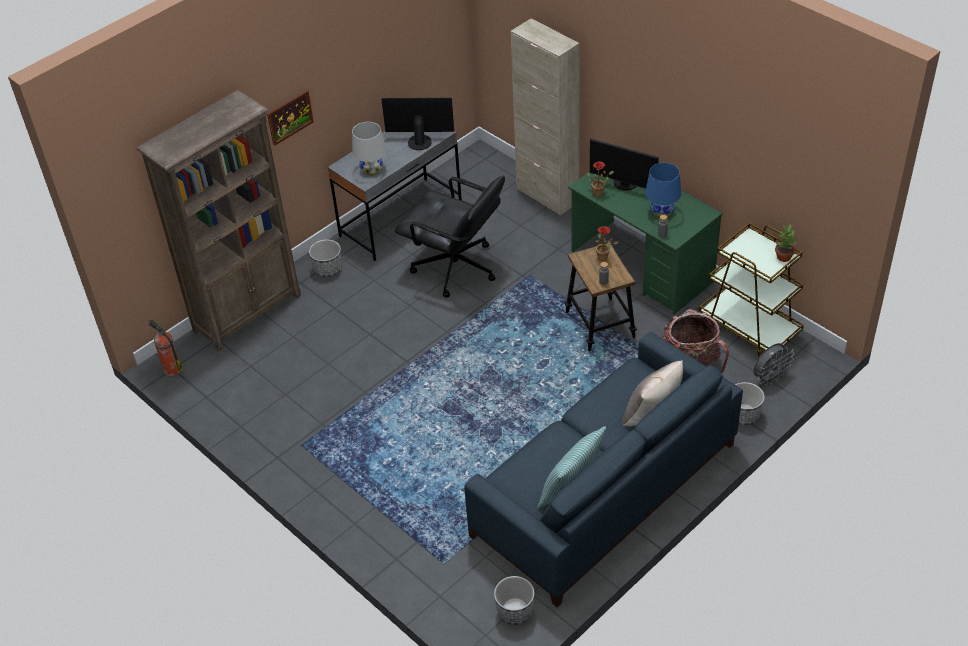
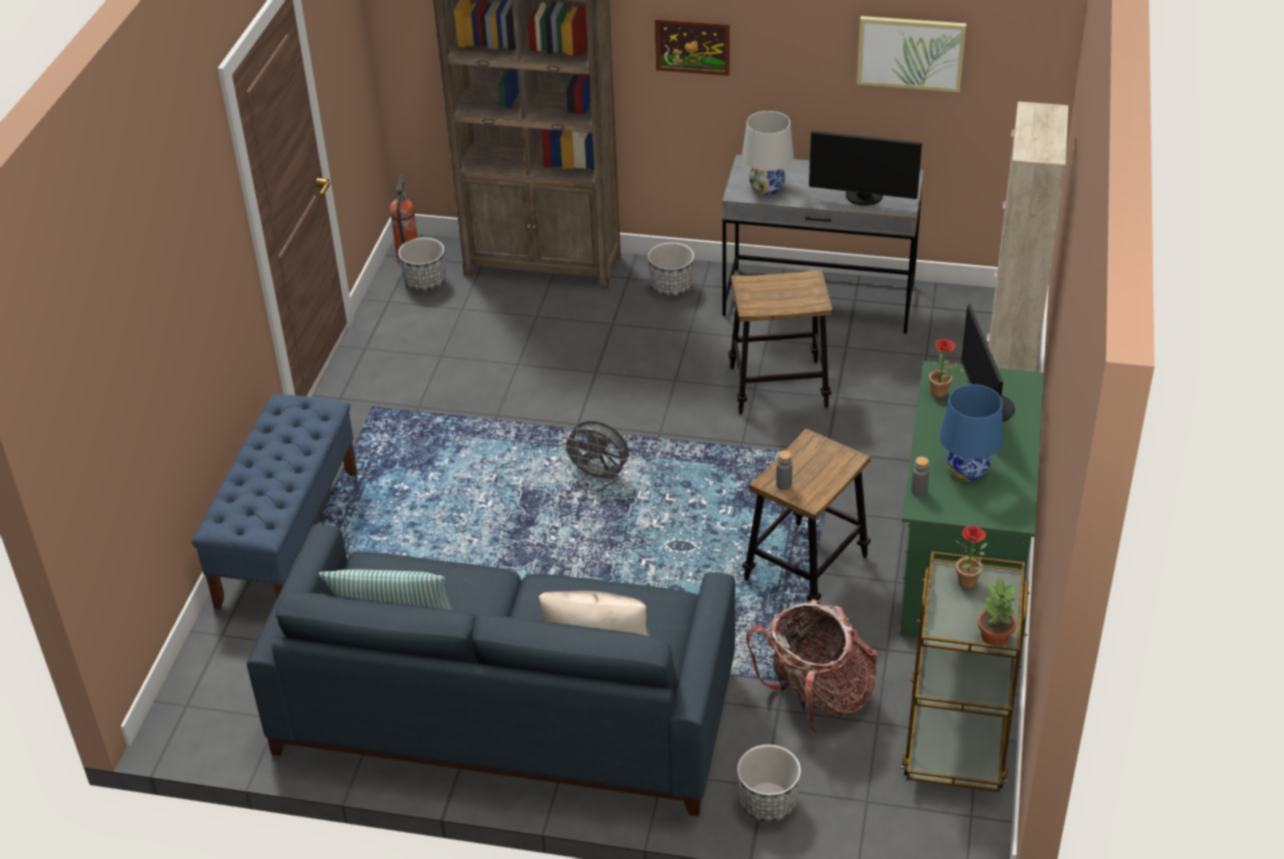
camera: 55 degrees right, 5 degrees down
monitor [381,98,454,150] -> monitor turned 135 degrees clockwise [809,130,922,206]
black office chair [395,176,505,297] -> stool [728,269,833,415]
planter [494,576,534,625] -> planter moved to [398,238,446,291]
potted plant [596,226,618,261] -> potted plant moved to [956,525,987,589]
grey fan [753,343,795,386] -> grey fan moved to [561,421,629,483]
none -> blue bench [192,394,357,609]
none -> picture [857,16,967,92]

